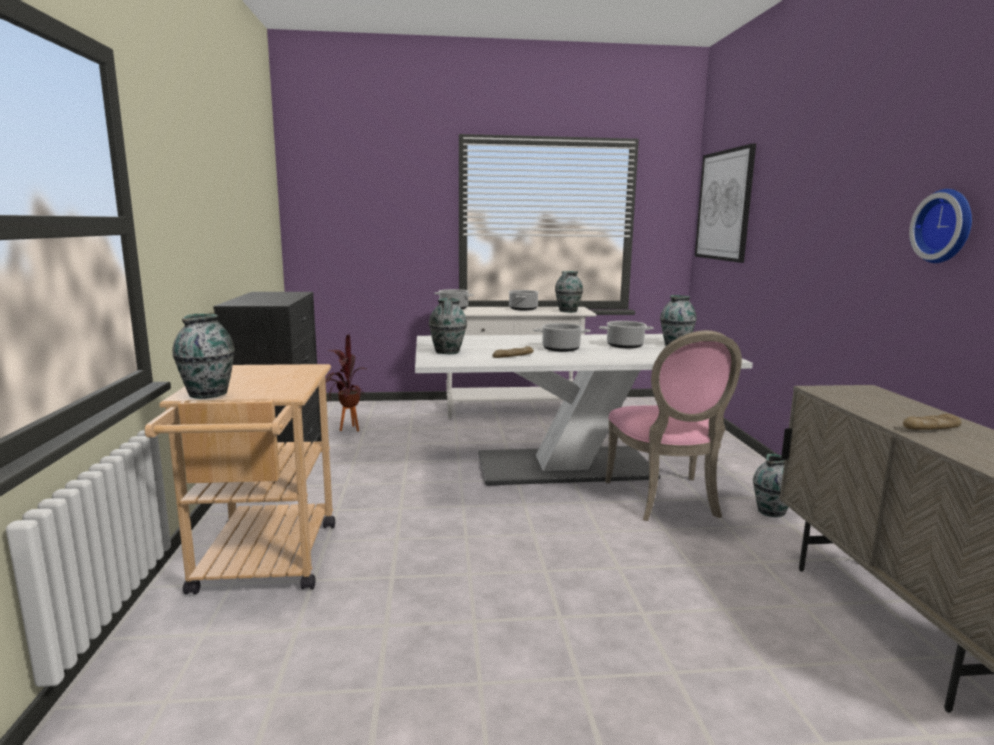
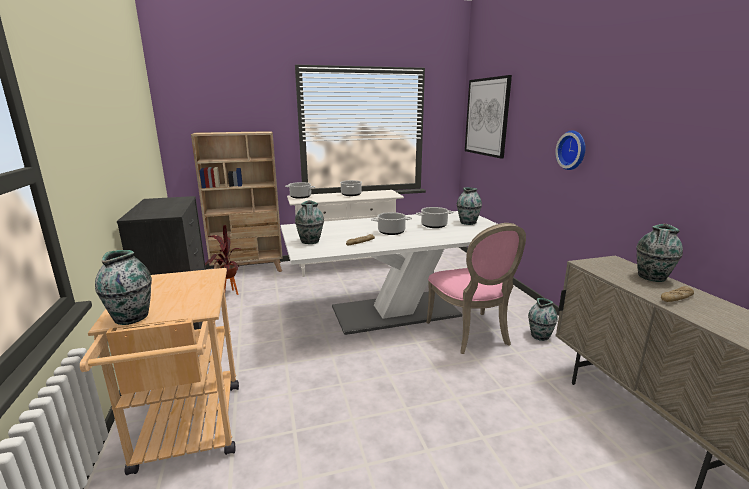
camera: 10 degrees left, 5 degrees up
vase [555,271,583,313] -> vase moved to [636,224,683,282]
wall clock [909,189,972,263] -> wall clock moved to [555,131,586,170]
none -> beige bookcase [191,131,283,272]

